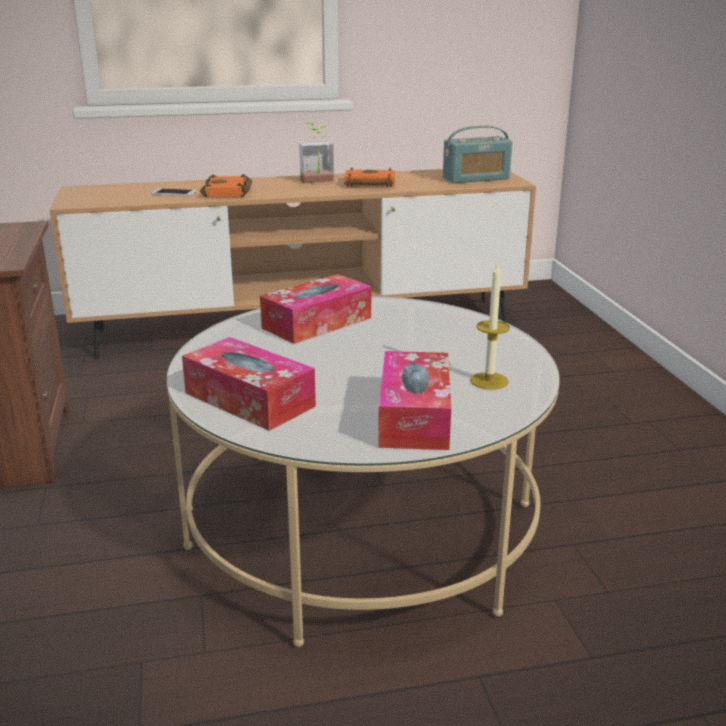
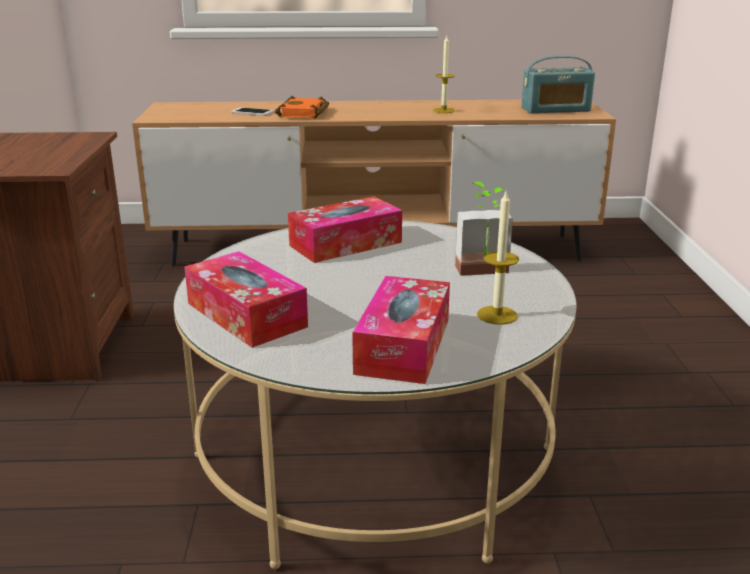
camera: 10 degrees right, 0 degrees up
potted plant [299,122,334,183] -> potted plant moved to [455,182,513,276]
orange book [344,167,395,187] -> candle [433,36,455,113]

